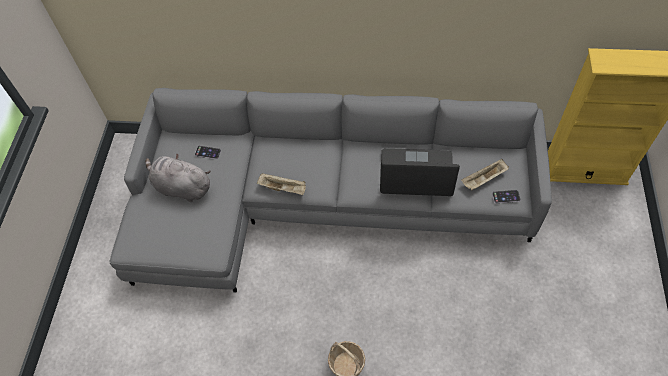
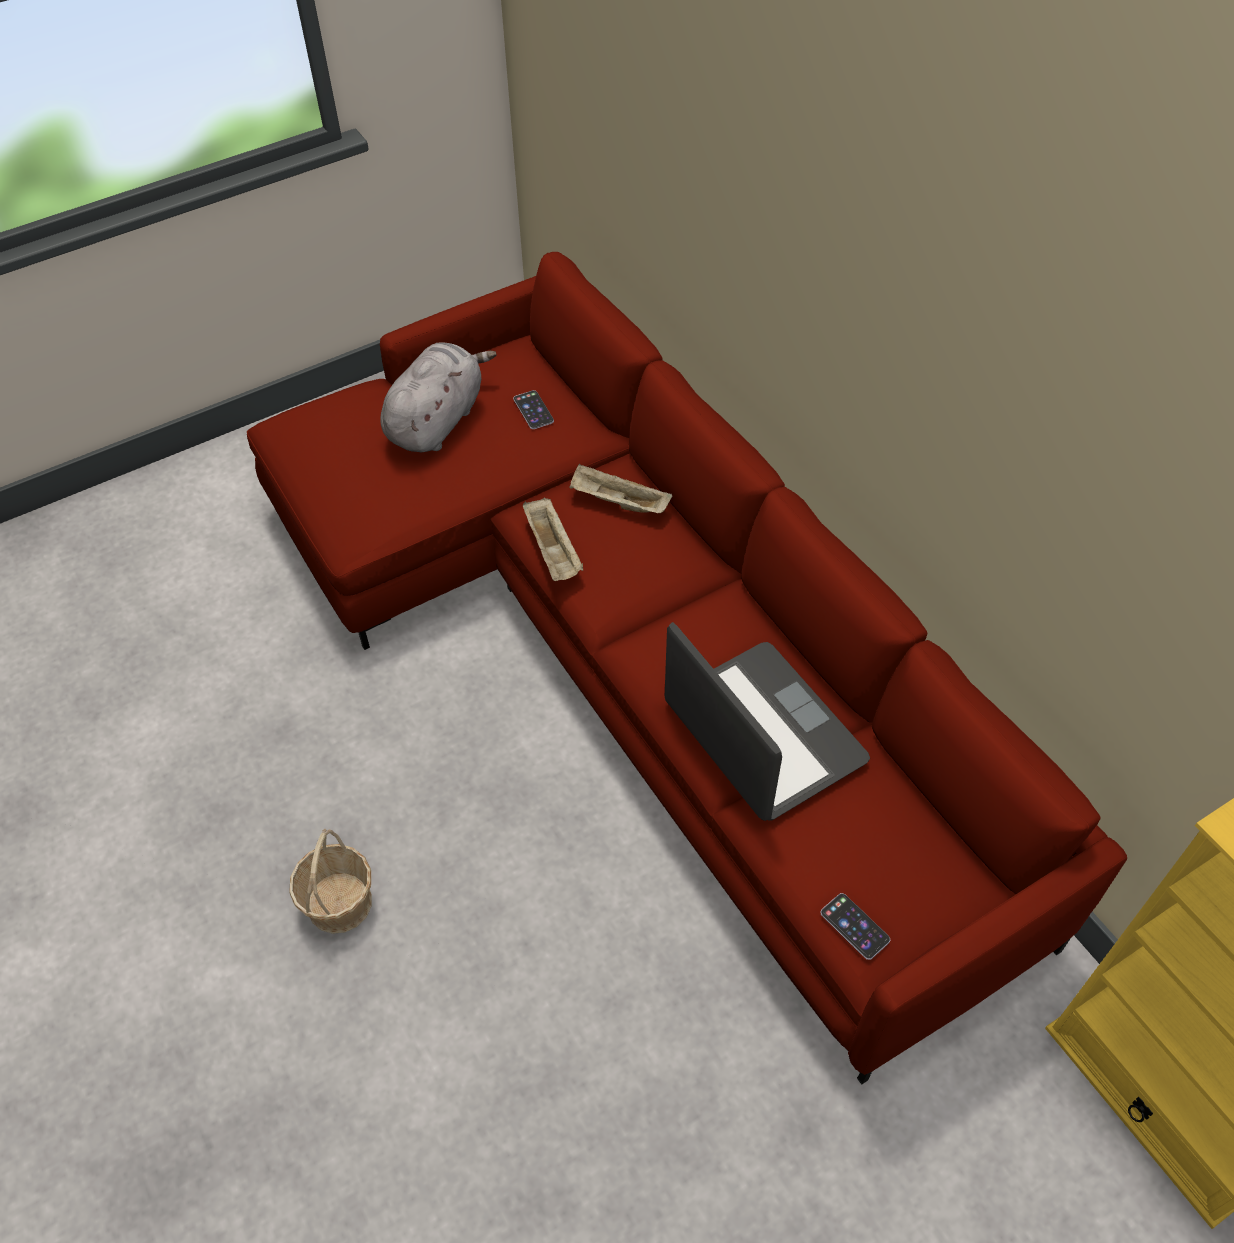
camera: 50 degrees right, 5 degrees down
grey sofa [110,88,552,293] -> red sofa [247,252,1127,1085]
grey plush toy [145,153,211,202] -> grey plush toy turned 45 degrees clockwise [380,342,497,452]
beige tray [461,159,509,190] -> beige tray moved to [570,464,672,513]

